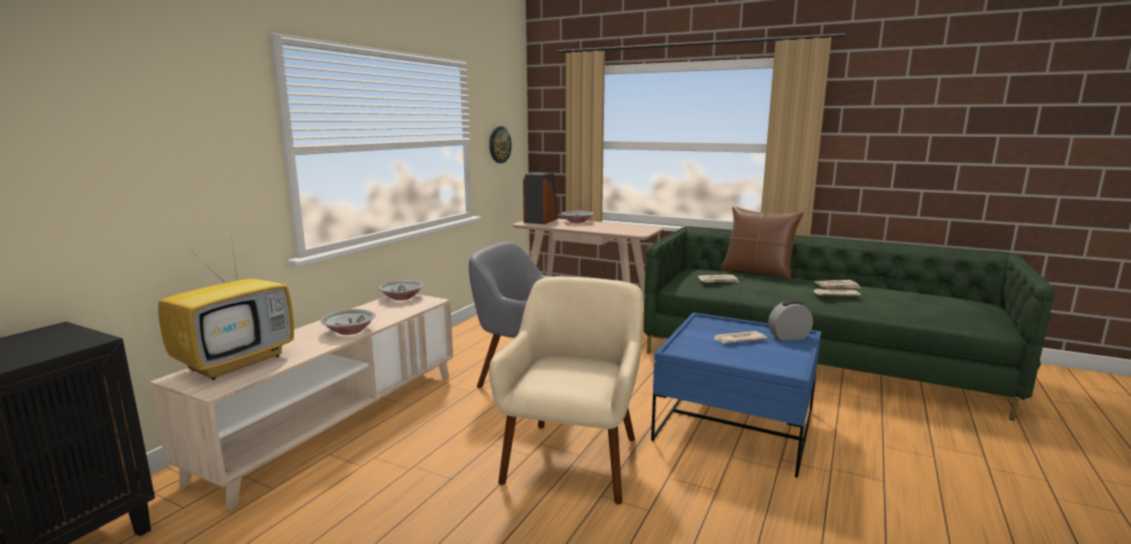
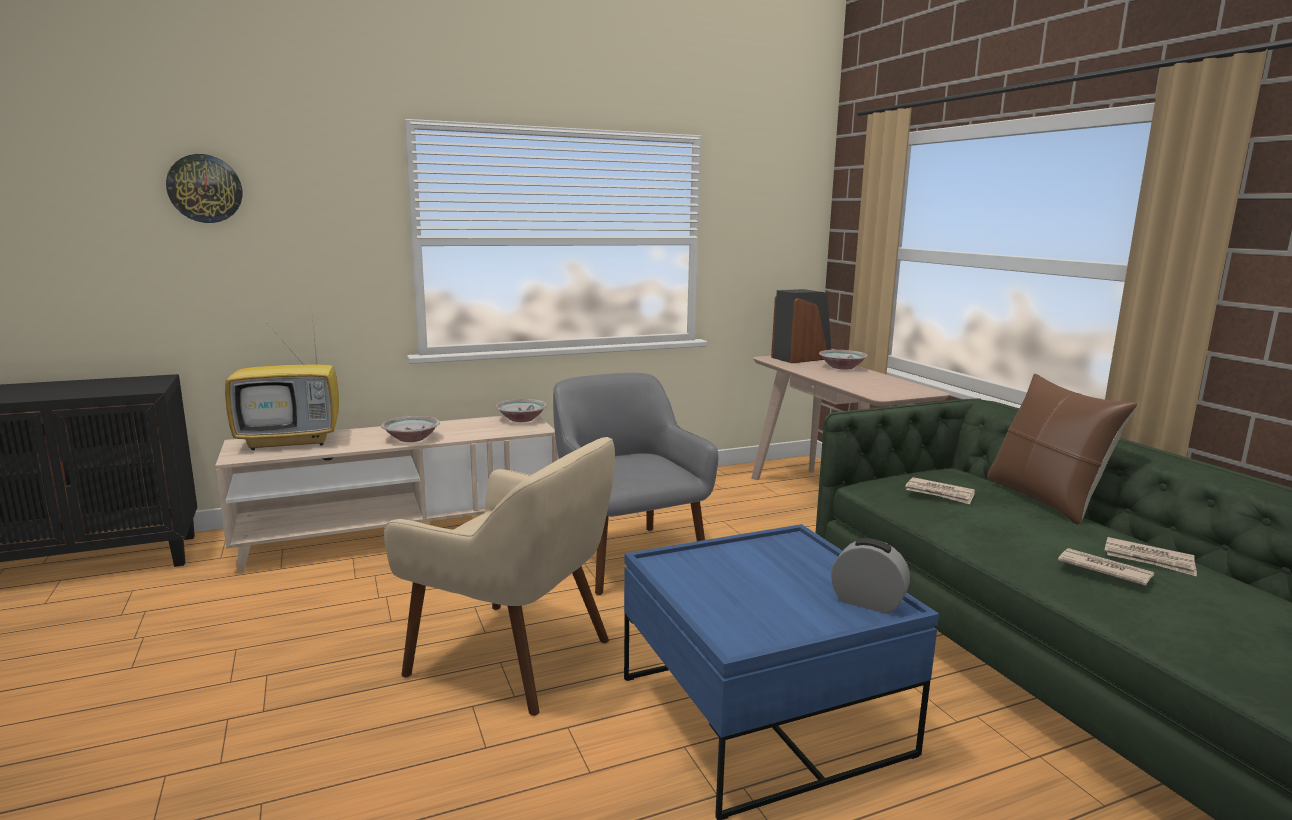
camera: 40 degrees right, 0 degrees up
wall clock [489,126,512,163] -> wall clock moved to [166,154,242,223]
beige armchair [489,276,643,505] -> beige armchair turned 60 degrees clockwise [384,437,615,716]
newspaper [714,331,767,344] -> none

